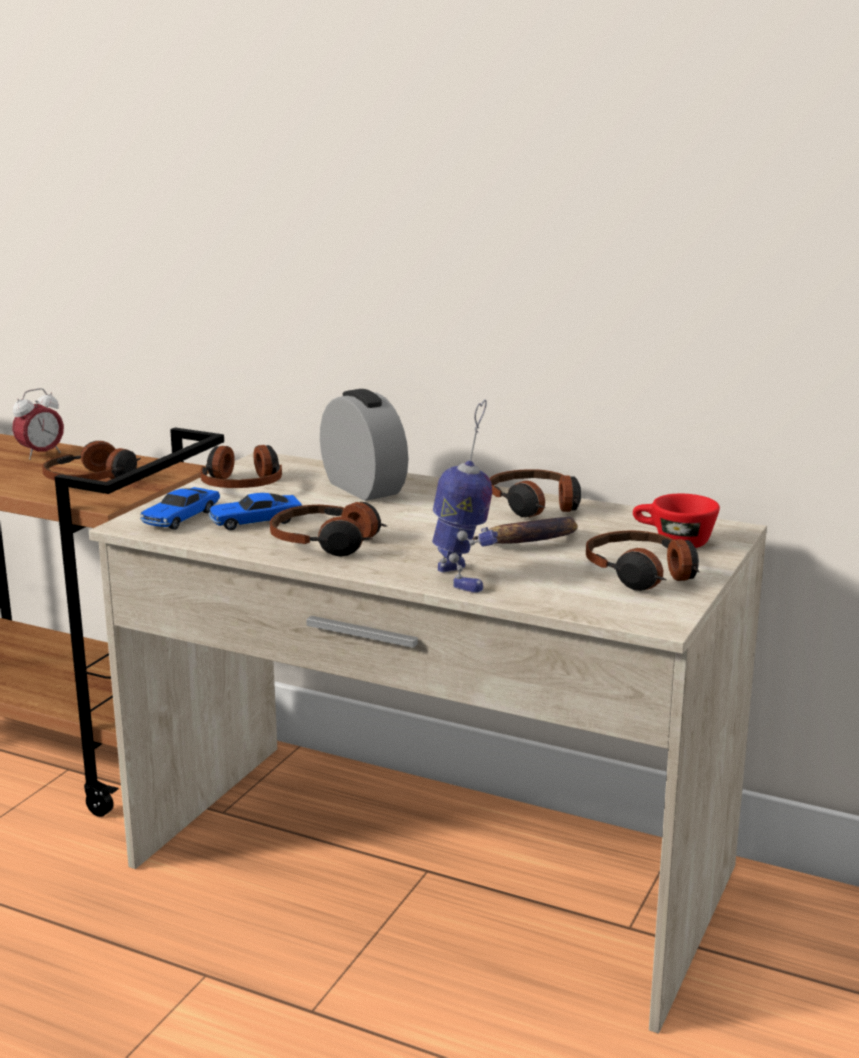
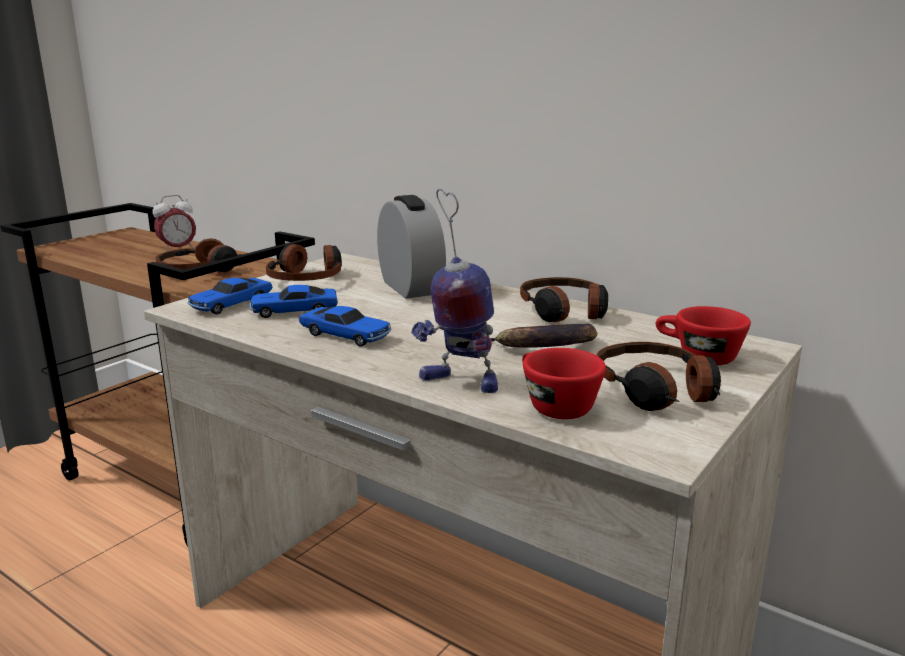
camera: 10 degrees right, 0 degrees up
headphones [270,502,388,557] -> toy car [299,306,391,347]
toy robot [432,399,498,593] -> toy robot turned 120 degrees clockwise [411,188,498,393]
none -> red cup [522,348,606,419]

